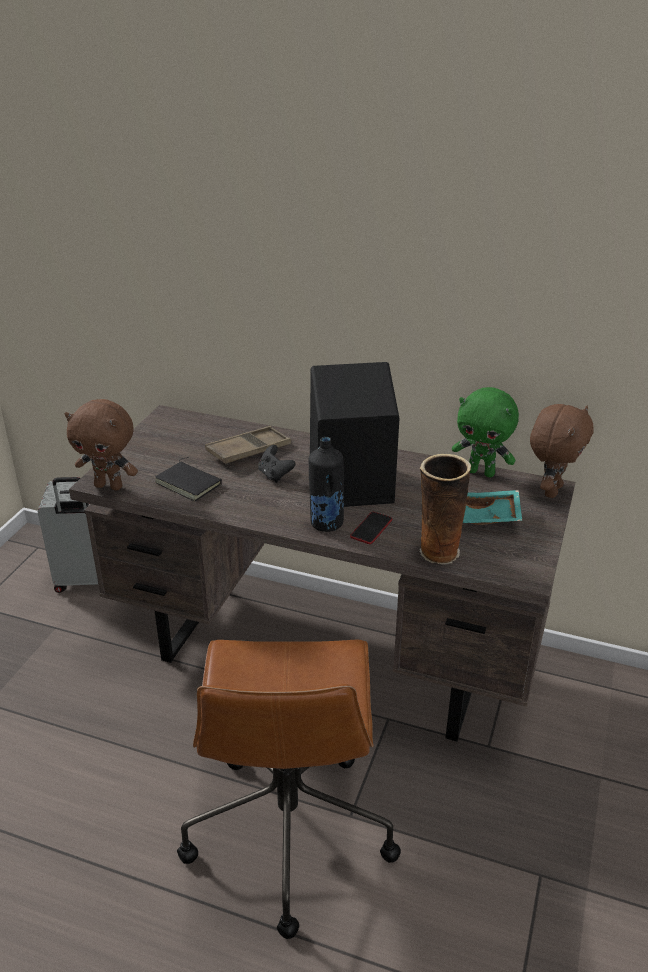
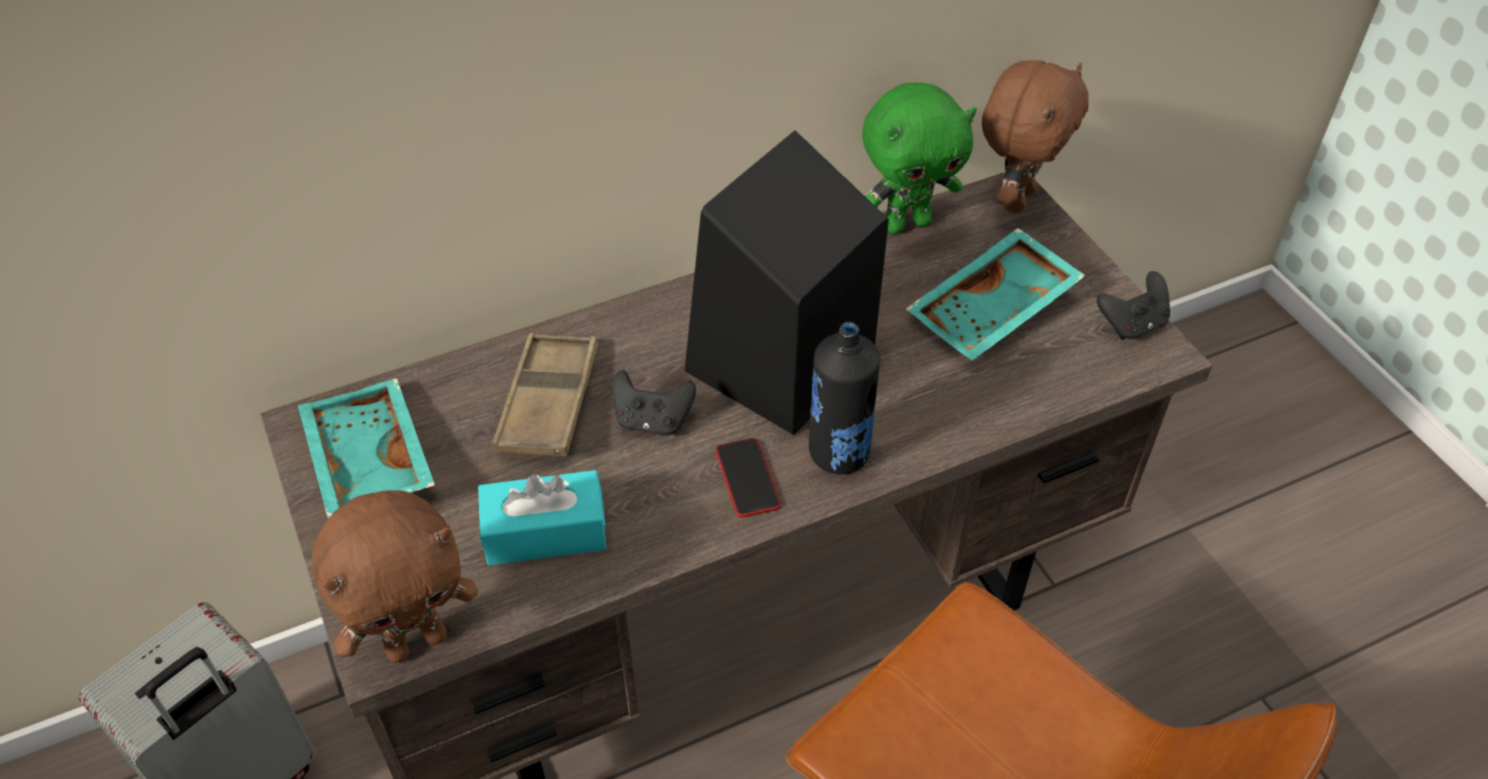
camera: 45 degrees left, 15 degrees up
black book [155,457,222,501] -> turquoise tissue box [478,470,606,565]
phone [350,512,392,544] -> phone moved to [715,438,781,517]
vase [419,454,471,565] -> none
brown plush toy [530,404,594,498] -> brown plush toy turned 45 degrees clockwise [982,60,1089,213]
none -> turquoise tray [298,378,435,519]
none -> black game controller [1097,271,1170,340]

